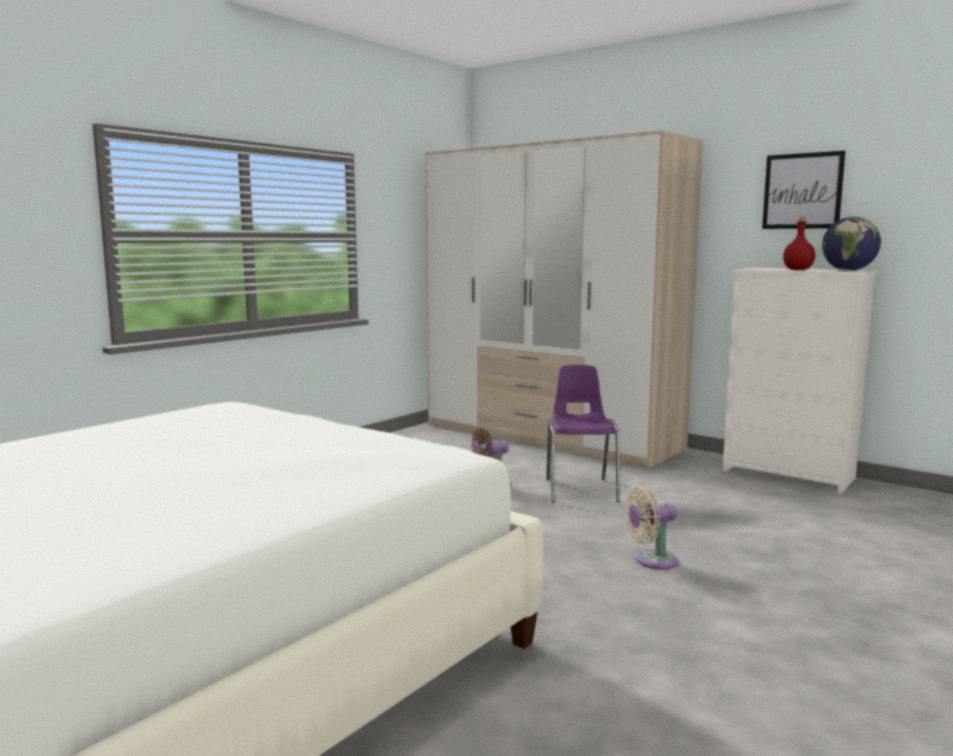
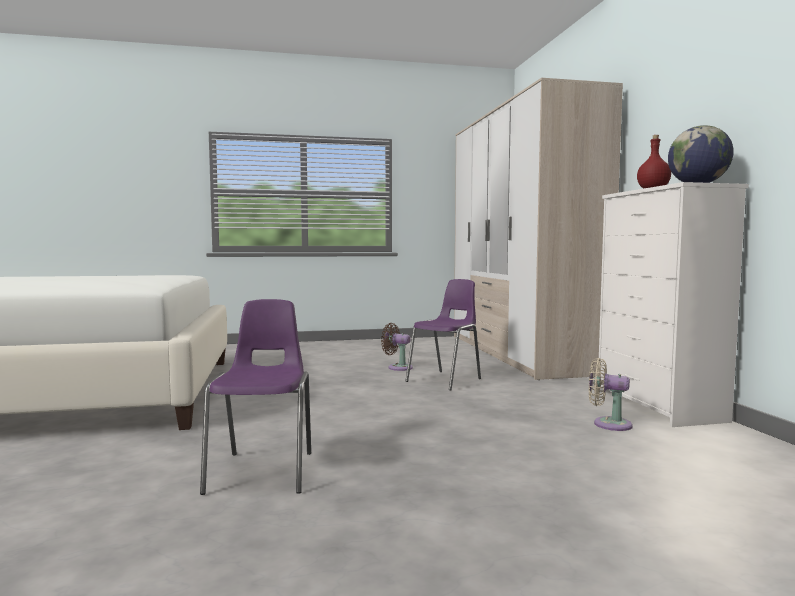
camera: 40 degrees right, 5 degrees down
beige fan [625,487,678,570] -> beige fan moved to [589,358,633,431]
picture [762,151,846,229] -> none
none -> purple chair [200,299,311,495]

